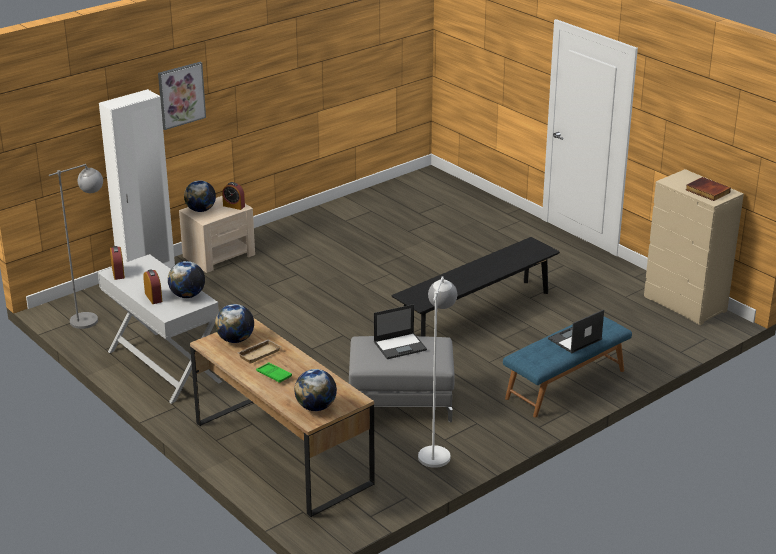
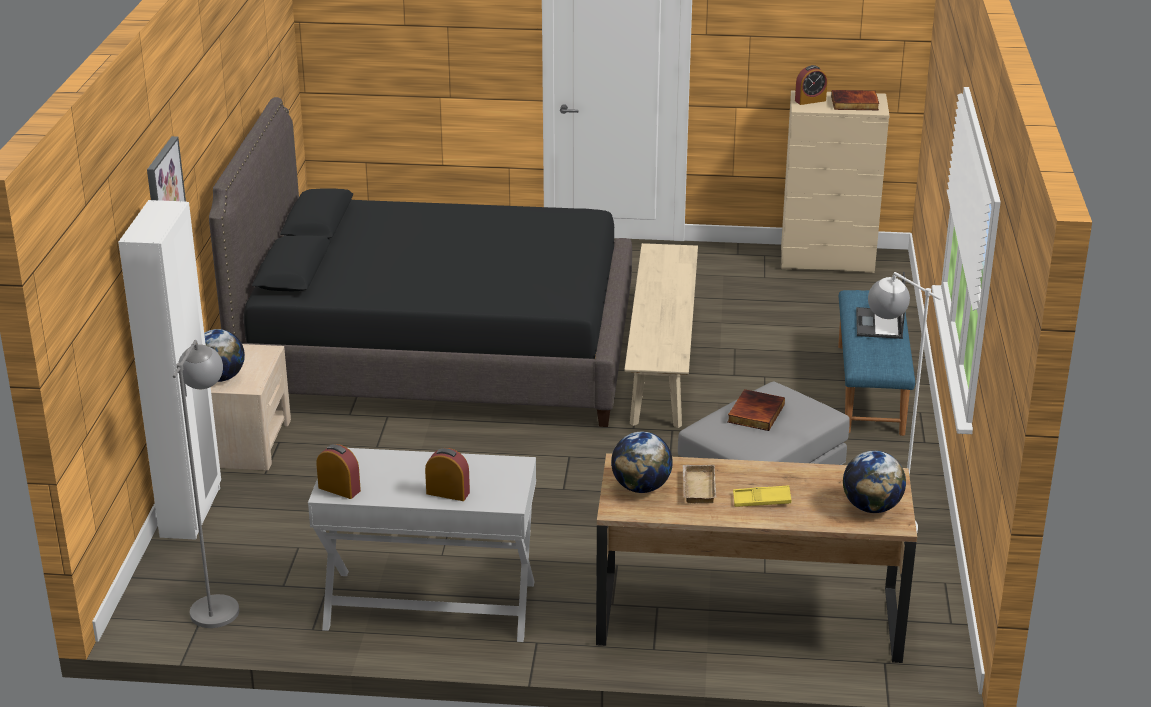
camera: 45 degrees left, 0 degrees up
globe [168,261,205,298] -> none
alarm clock [222,182,245,210] -> alarm clock moved to [795,65,827,105]
green tray [256,362,292,383] -> yellow tray [733,485,791,507]
laptop [374,304,427,359] -> book [728,389,785,431]
black bench [391,237,560,336] -> beige bench [624,243,698,428]
none -> black bed [209,97,632,427]

